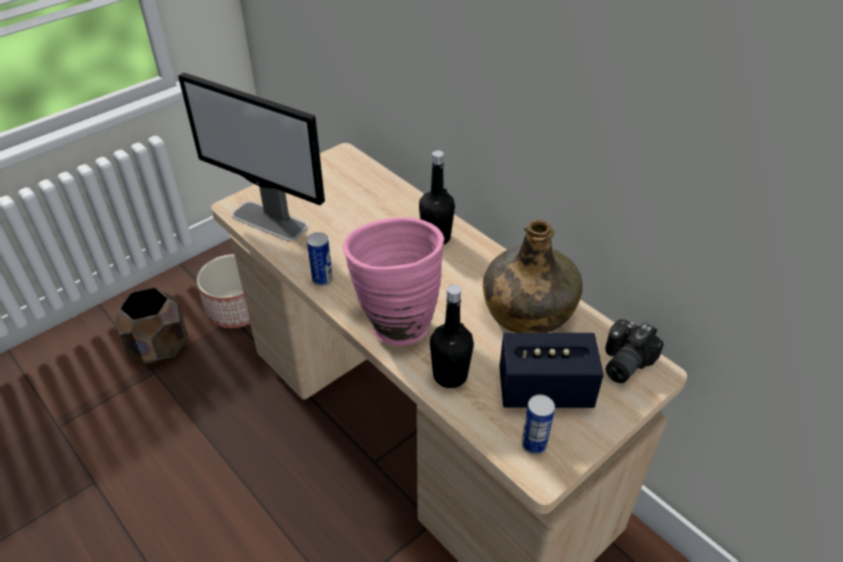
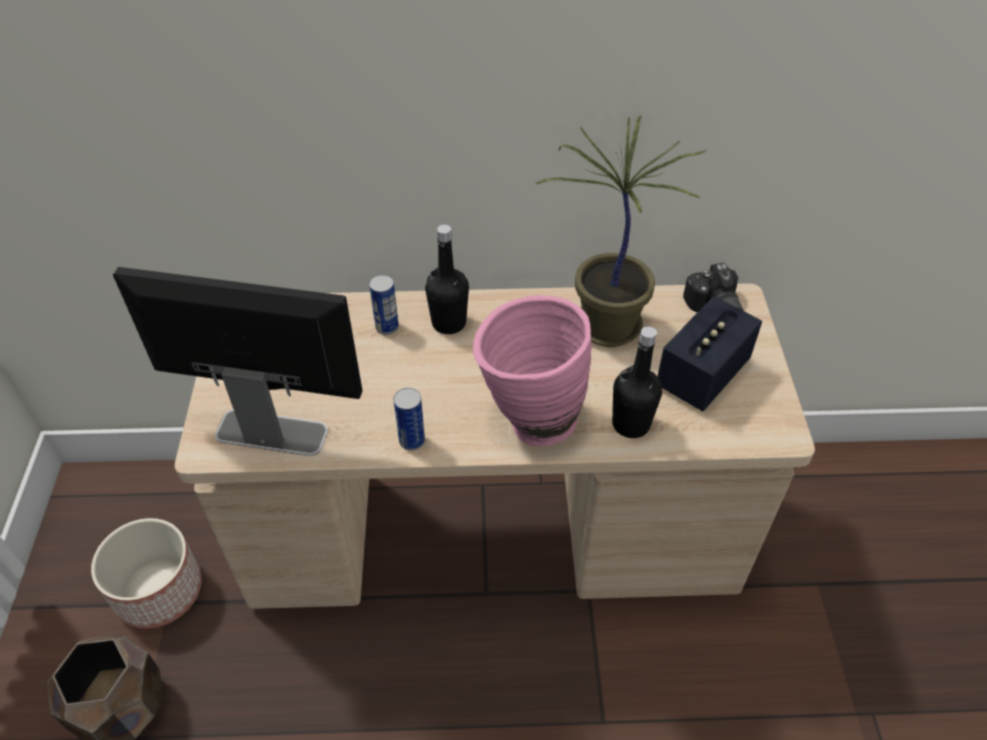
camera: 50 degrees left, 5 degrees up
monitor [178,72,325,241] -> monitor turned 150 degrees counterclockwise [113,267,363,456]
green bottle [483,220,582,333] -> potted plant [535,115,706,347]
can [522,394,555,455] -> can moved to [369,275,399,335]

